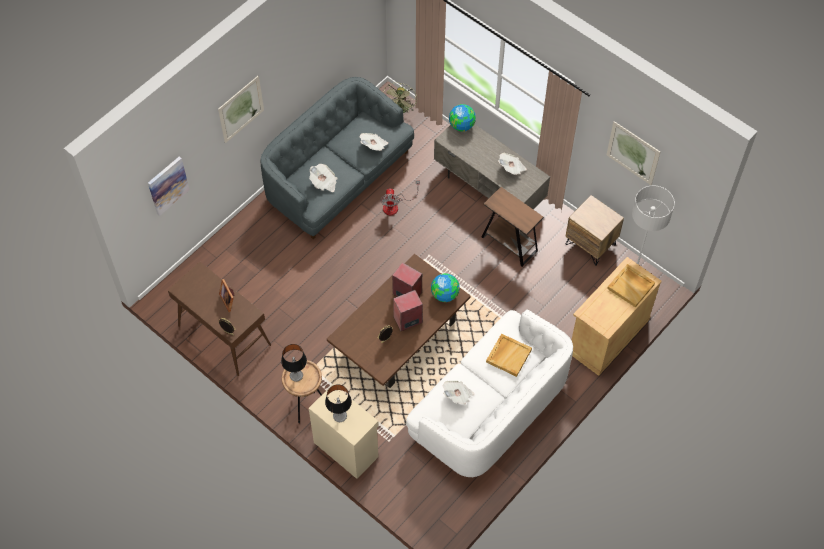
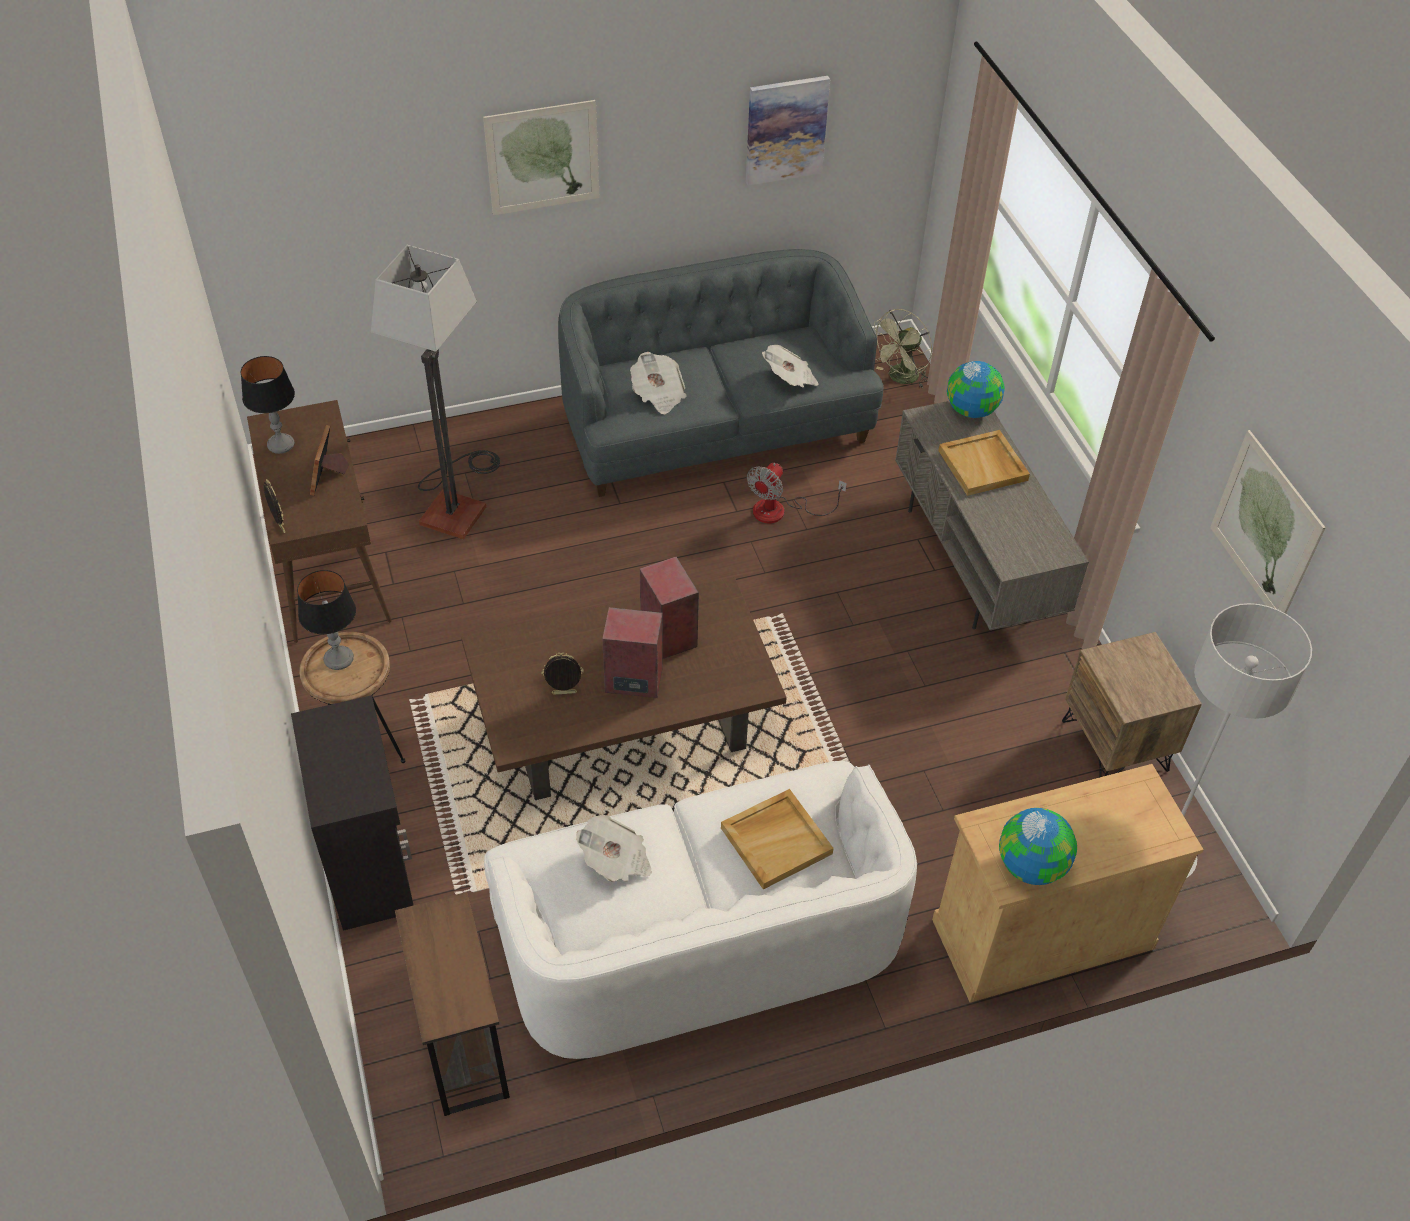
camera: 30 degrees right, 10 degrees down
picture [148,156,190,216] -> picture moved to [746,76,830,185]
beige cabinet [309,384,379,479] -> black cabinet [291,695,414,931]
table lamp [325,384,352,422] -> table lamp moved to [241,356,295,454]
globe [431,273,459,302] -> globe moved to [999,808,1077,885]
brown side table [482,187,544,267] -> brown side table moved to [395,892,510,1116]
newspaper [498,153,527,175] -> none
beige tray [607,264,655,308] -> beige tray moved to [938,430,1030,496]
none -> floor lamp [371,245,500,539]

